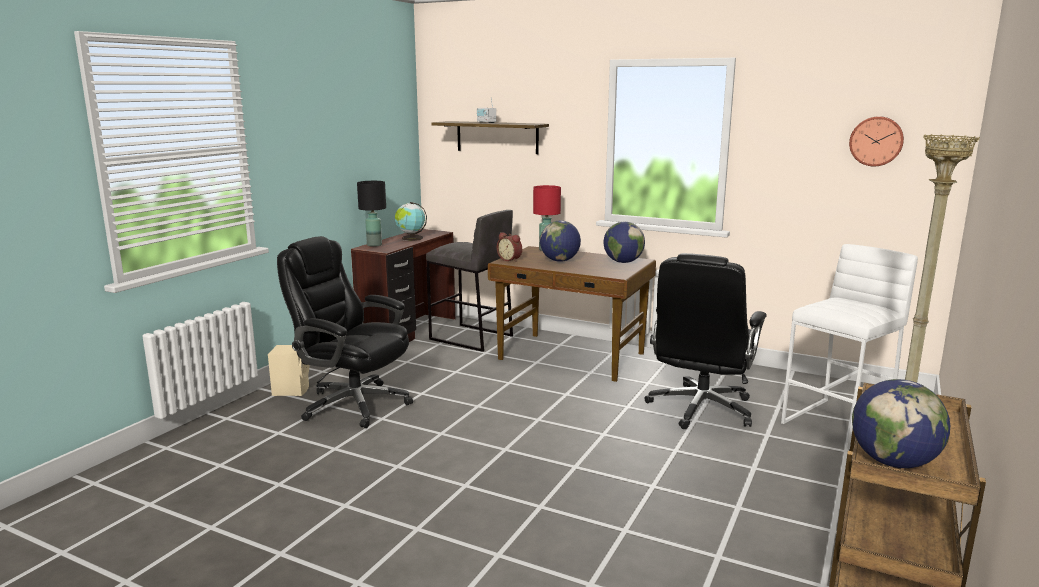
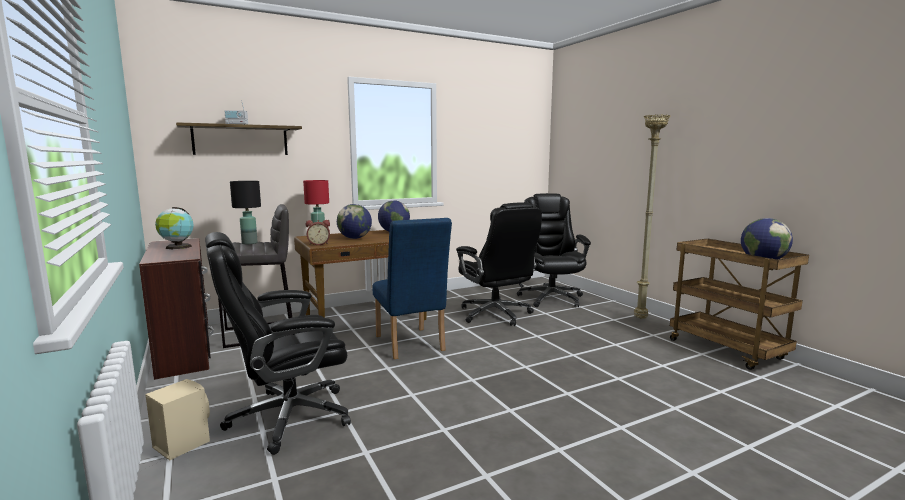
camera: 55 degrees left, 5 degrees down
black table lamp [357,181,386,247] -> black table lamp moved to [230,181,261,244]
white stool [781,244,918,449] -> black office chair [517,193,591,307]
wall clock [849,116,904,166] -> none
none -> blue chair [373,218,452,359]

